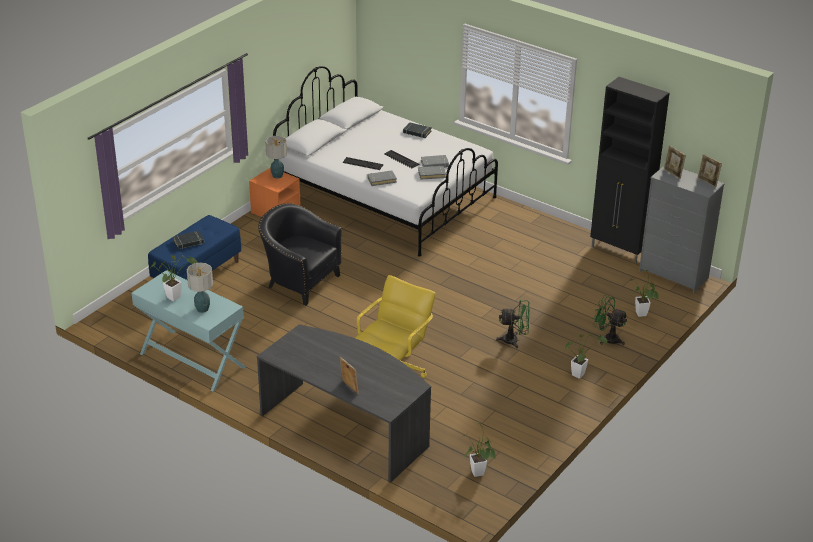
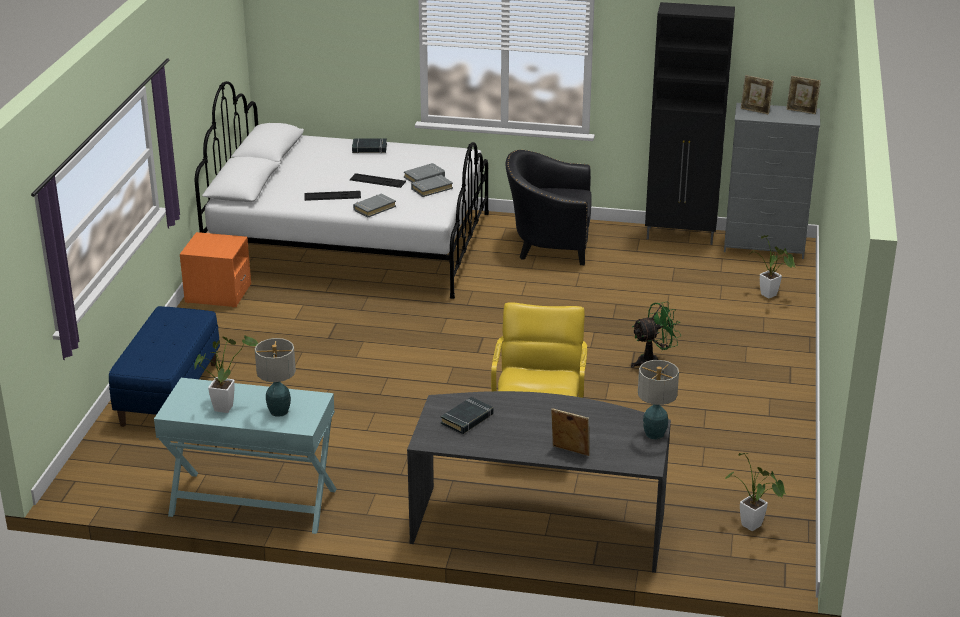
camera: 25 degrees left, 5 degrees down
black book [173,231,204,249] -> black book moved to [441,397,493,434]
black armchair [258,203,342,305] -> black armchair moved to [506,149,592,265]
table lamp [265,136,287,179] -> table lamp moved to [638,360,679,439]
potted plant [564,332,608,379] -> none
green fan [593,295,628,345] -> none

